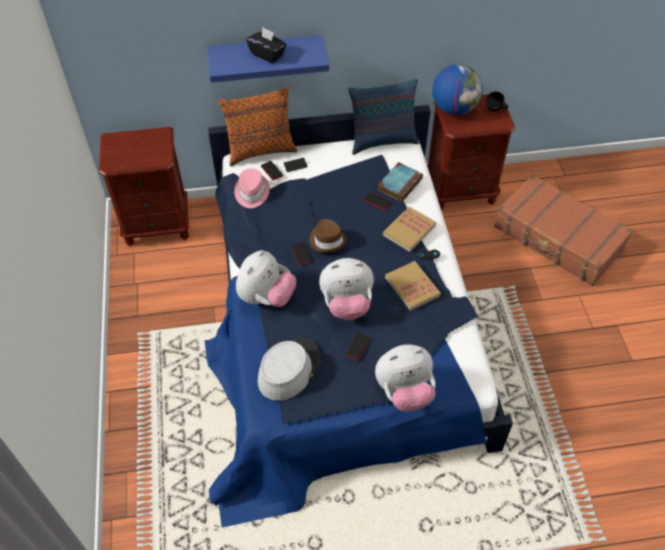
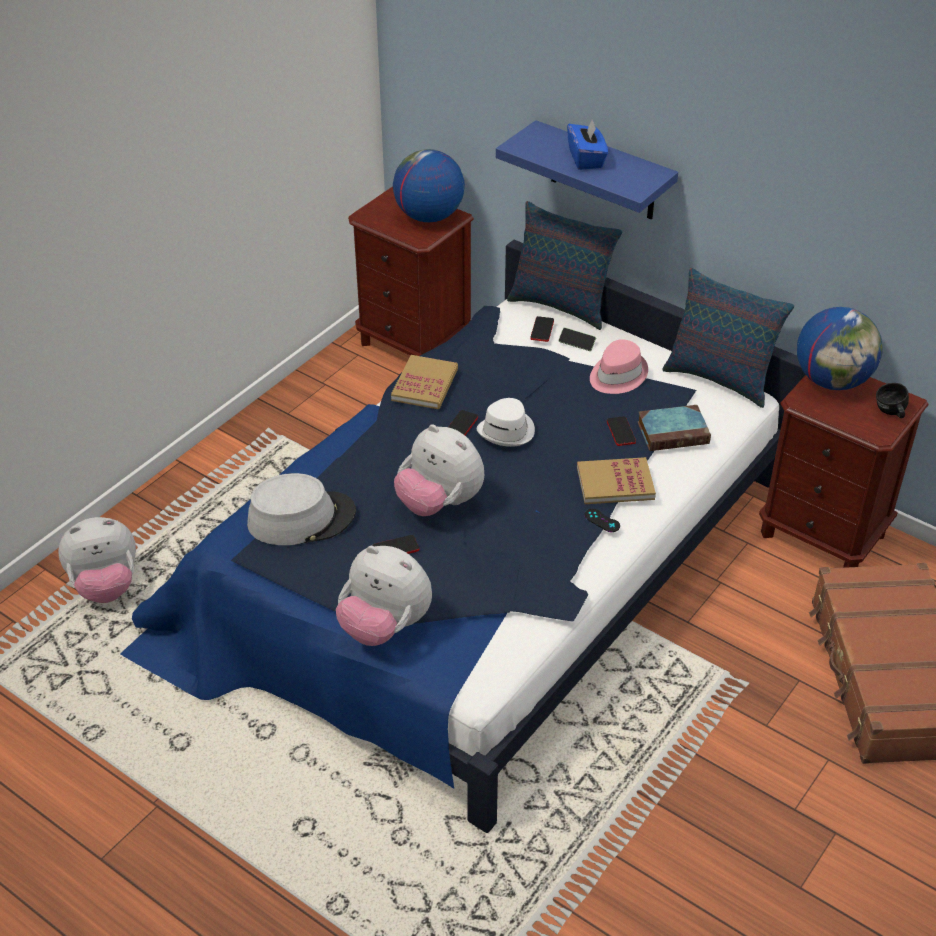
camera: 45 degrees right, 10 degrees down
orange pillow [218,87,297,166] -> blue pillow [507,201,622,330]
pink hat [234,169,270,208] -> pink hat moved to [590,339,648,394]
plush toy [236,250,296,307] -> plush toy moved to [58,517,136,603]
black tissue box [246,27,286,63] -> blue tissue box [567,118,608,170]
brown hat [309,219,347,253] -> white hat [477,398,535,447]
book [385,261,441,311] -> book moved to [391,355,458,409]
none -> globe [393,149,465,222]

